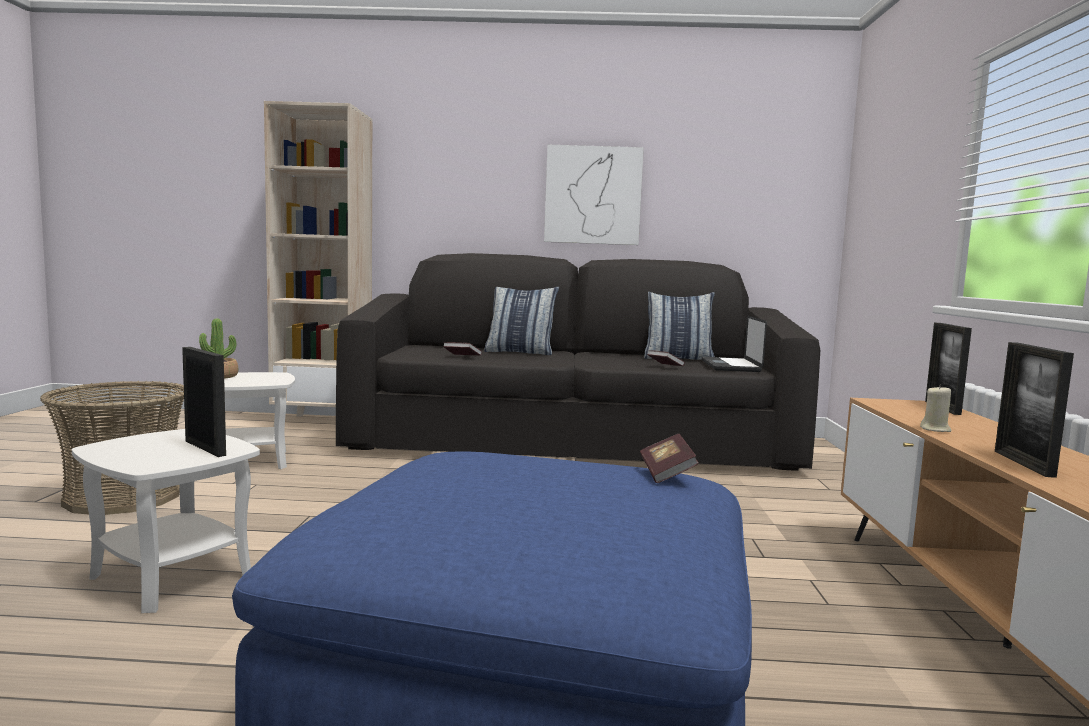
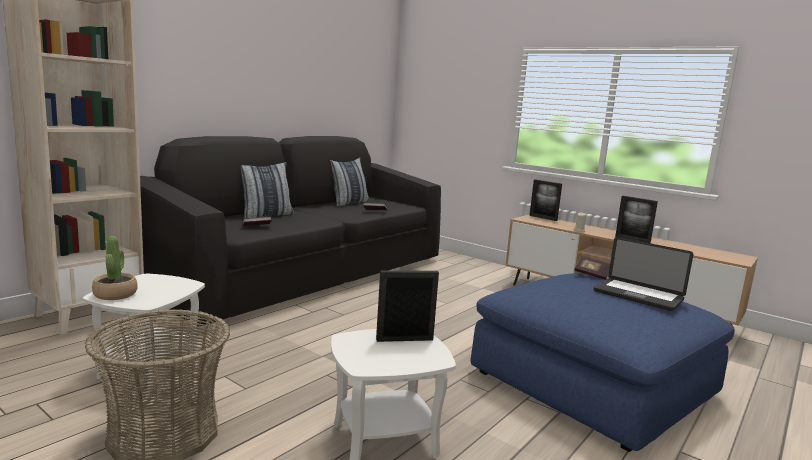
camera: 55 degrees left, 5 degrees up
picture [544,145,644,245] -> none
laptop [702,316,767,372] -> laptop moved to [594,237,693,311]

